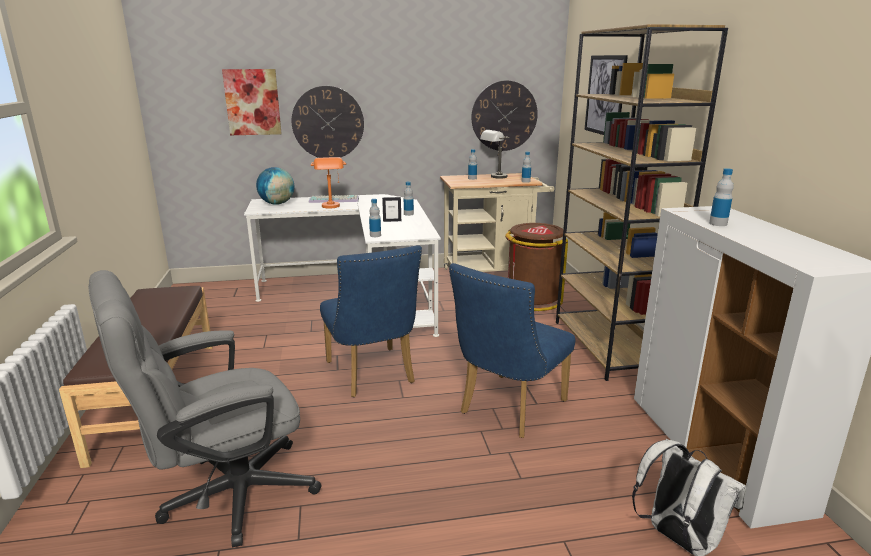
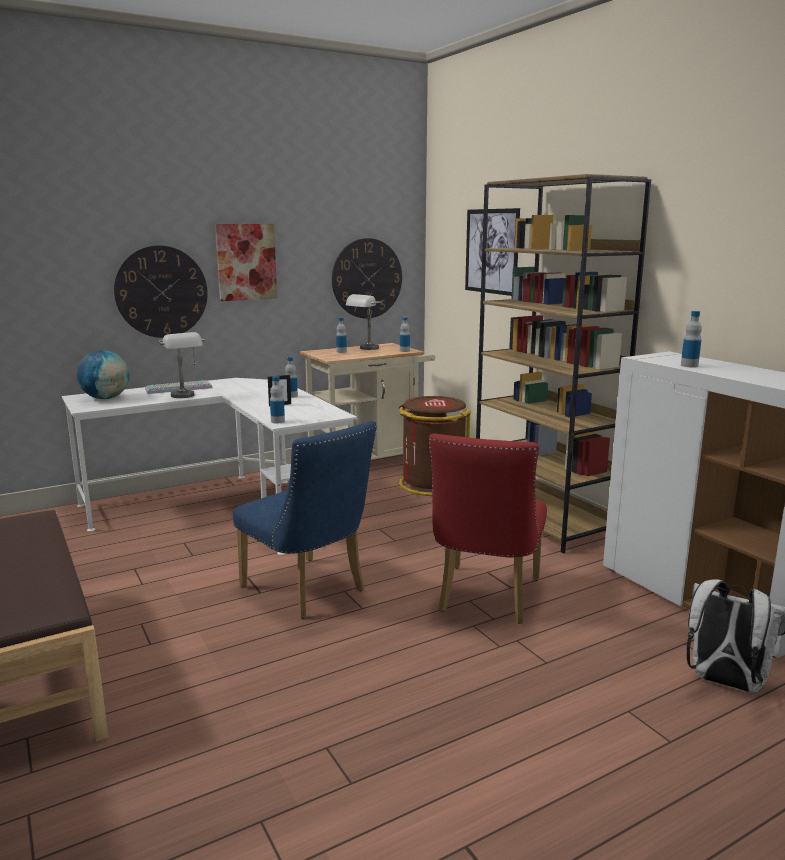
camera: 20 degrees left, 5 degrees down
grey office chair [88,270,321,548] -> none
picture [222,69,282,135] -> picture moved to [215,224,277,301]
orange table lamp [311,157,346,208] -> grey table lamp [157,332,205,398]
blue chair [449,263,575,438] -> red chair [429,434,547,624]

